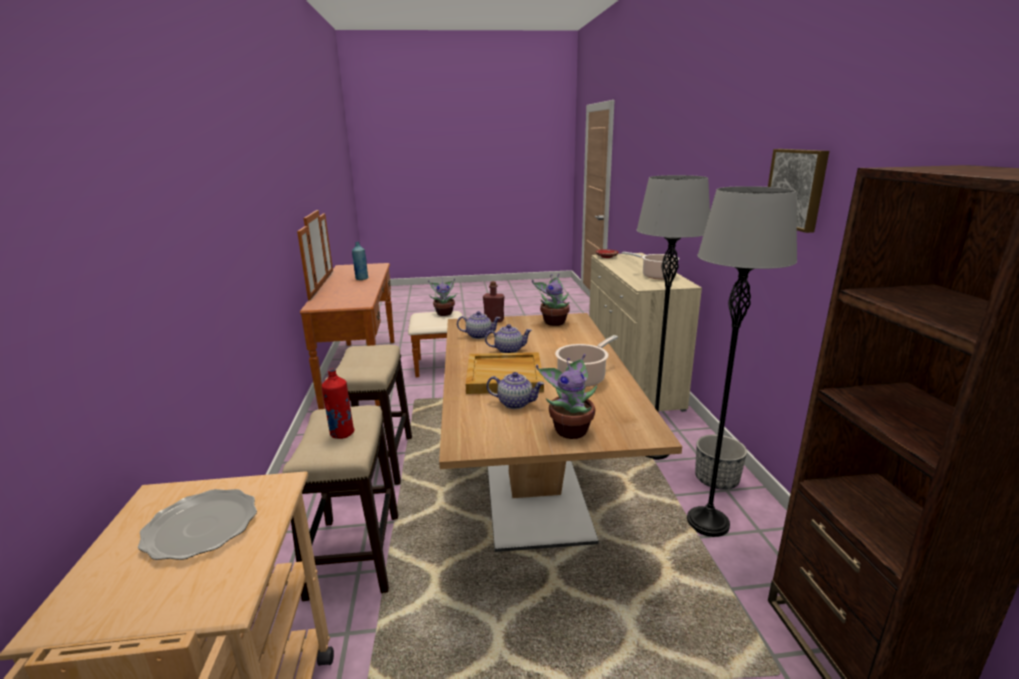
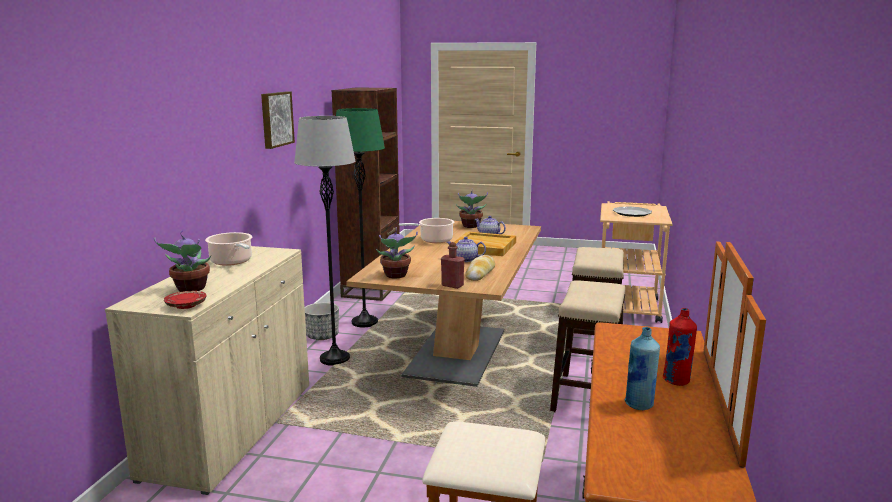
camera: 160 degrees left, 5 degrees down
red bottle [322,369,355,439] -> red bottle moved to [663,308,697,386]
potted plant [428,278,457,316] -> potted plant moved to [154,231,211,292]
teapot [457,311,500,339] -> bread [465,255,495,281]
grey floor lamp [687,186,797,537] -> green floor lamp [336,108,385,327]

